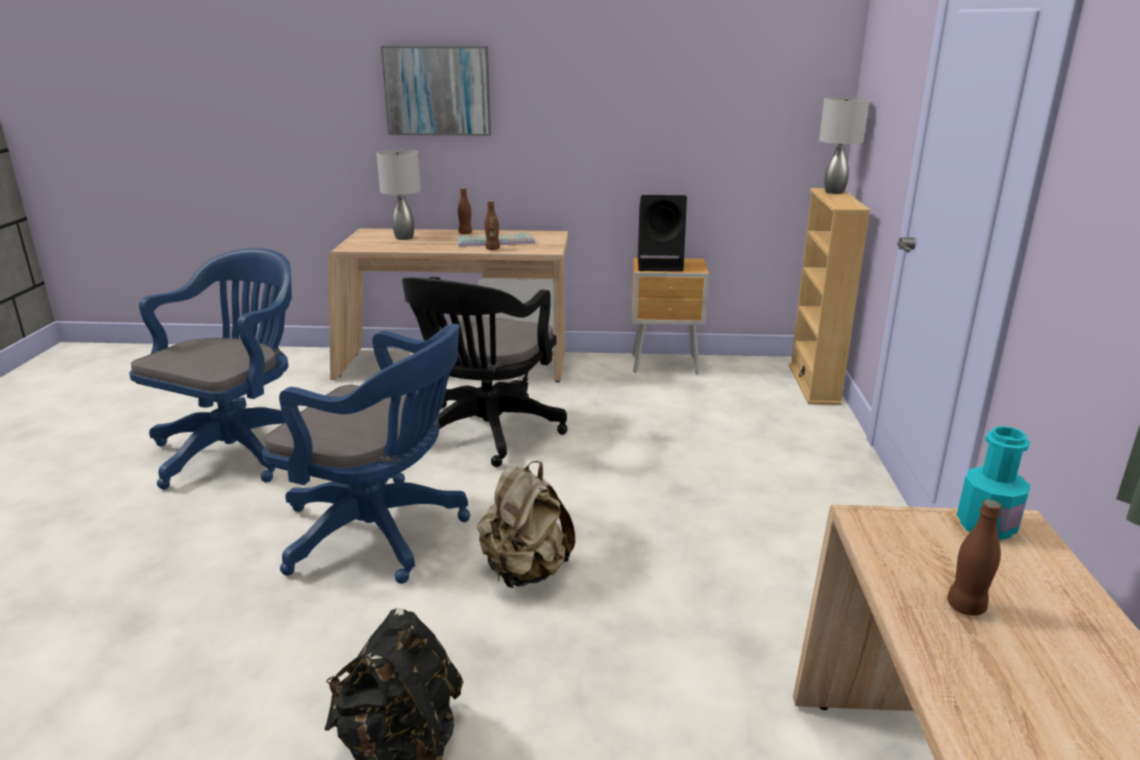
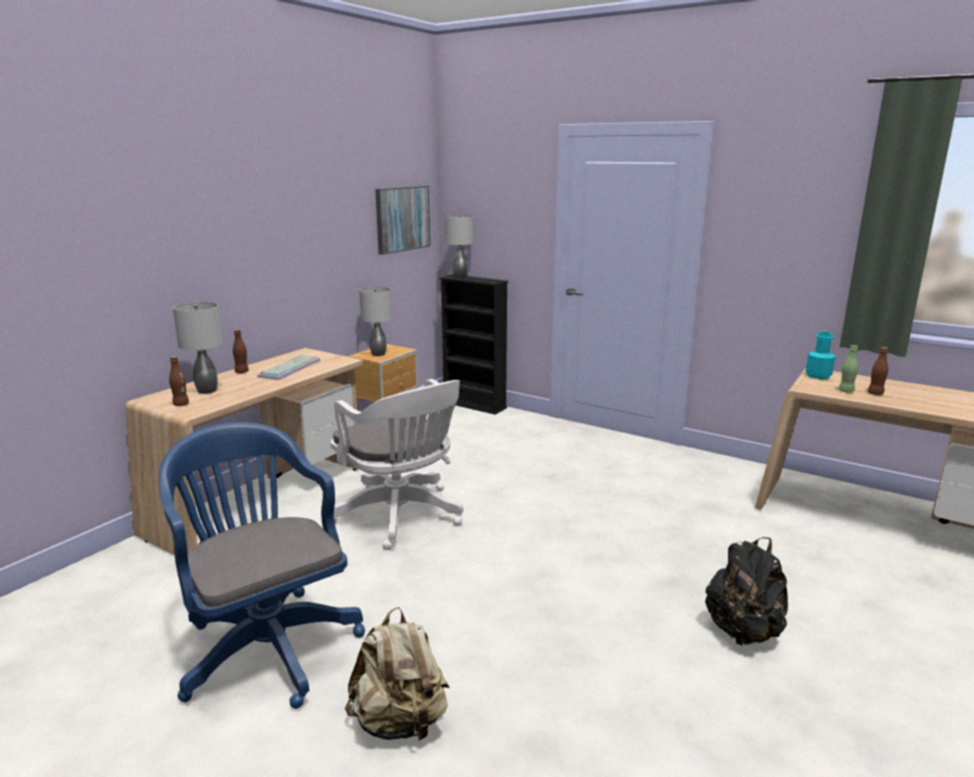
camera: 60 degrees left, 5 degrees down
blue office chair [262,324,470,584] -> none
picture [381,46,491,136] -> picture moved to [375,186,430,255]
black office chair [402,276,568,467] -> white office chair [331,379,463,550]
beige backpack [477,461,575,588] -> beige backpack moved to [345,607,450,741]
brown bottle [484,201,500,250] -> brown bottle moved to [169,356,189,406]
black speaker [638,195,687,272] -> grey table lamp [359,287,392,356]
beige bookcase [789,188,870,405] -> black bookcase [439,274,508,415]
none -> green bottle [839,345,858,393]

